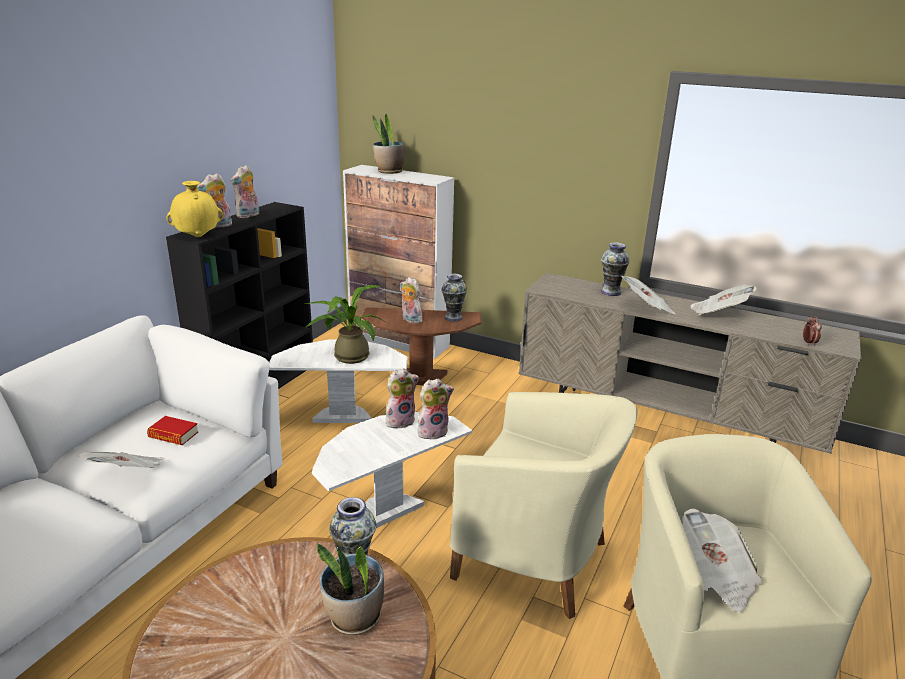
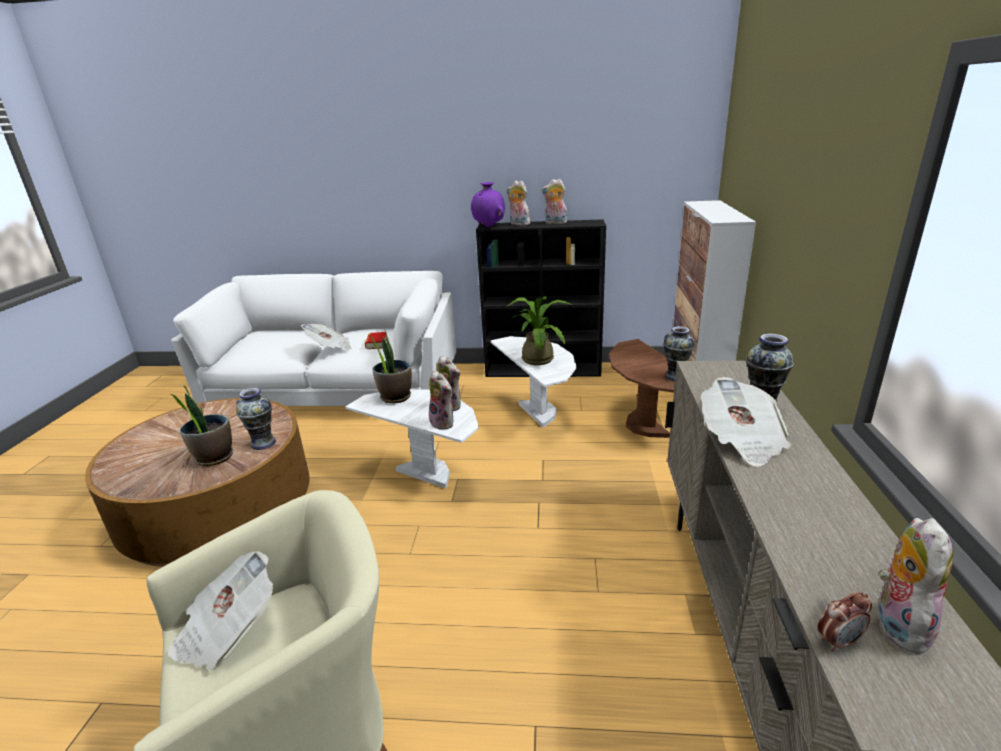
camera: 70 degrees right, 0 degrees up
yellow vase [166,181,223,237] -> purple vase [471,182,505,227]
potted plant [372,114,405,174] -> potted plant moved to [369,331,412,403]
plush toy [401,277,422,324] -> plush toy moved to [878,518,953,655]
beige armchair [450,392,638,619] -> none
newspaper [690,284,757,315] -> none

